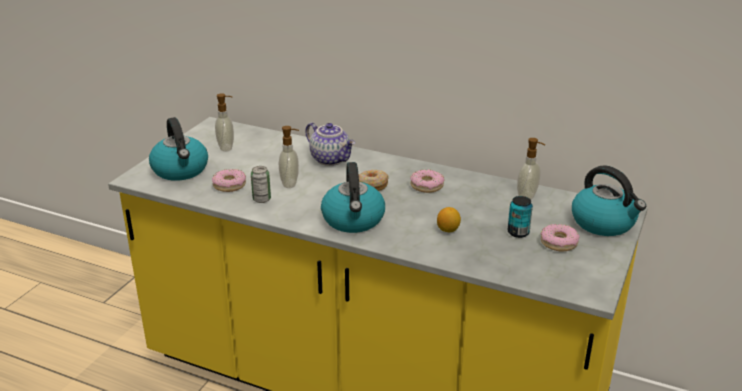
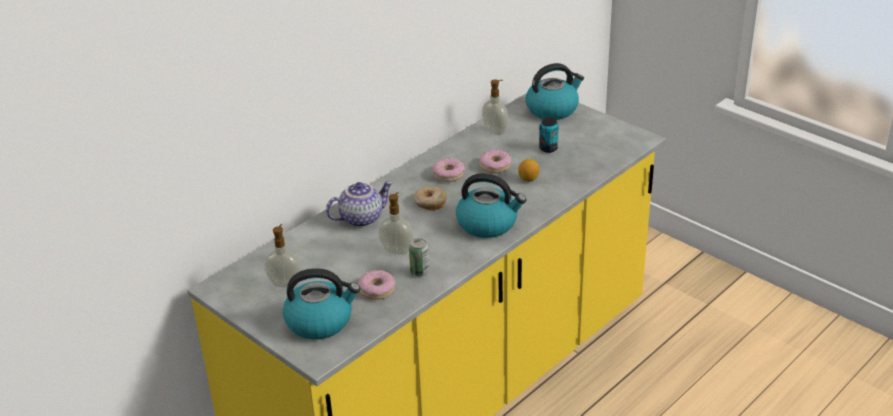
camera: 70 degrees left, 5 degrees up
donut [541,224,580,251] -> donut moved to [479,150,511,173]

